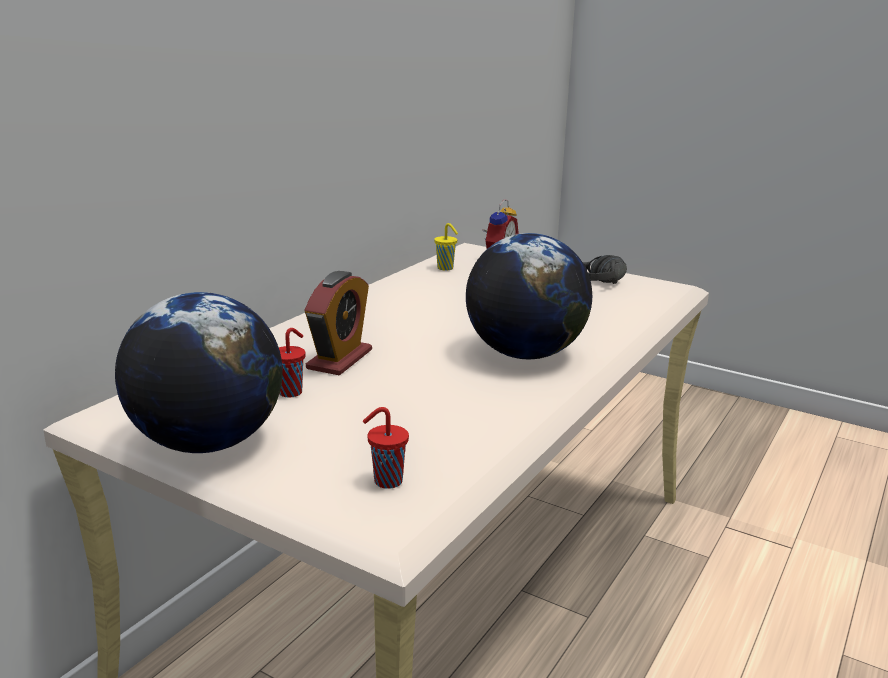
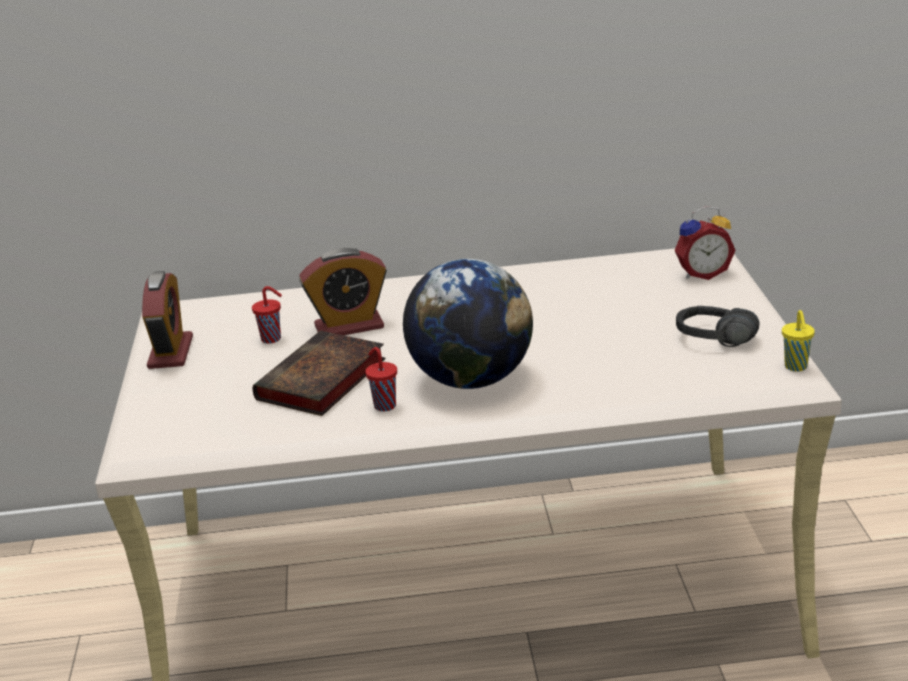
camera: 55 degrees right, 5 degrees up
globe [115,292,283,453] -> alarm clock [142,271,193,369]
red cup [363,407,409,489] -> red cup moved to [365,347,397,411]
yellow cup [434,223,458,271] -> yellow cup moved to [782,310,815,371]
none -> book [253,331,386,416]

